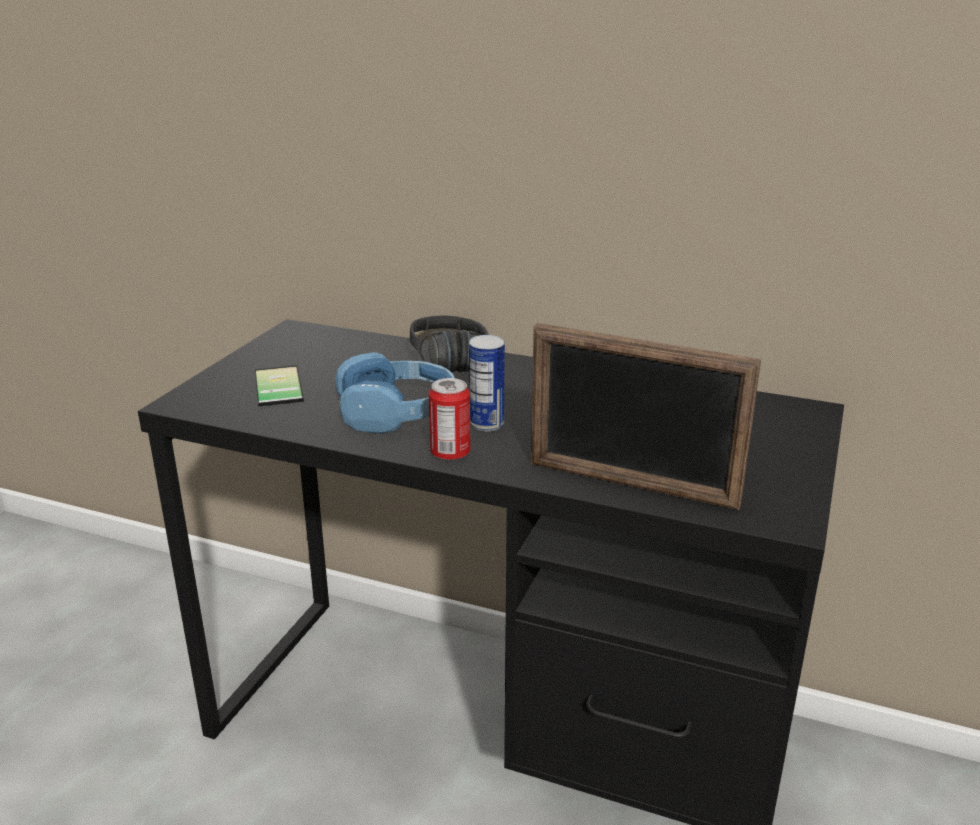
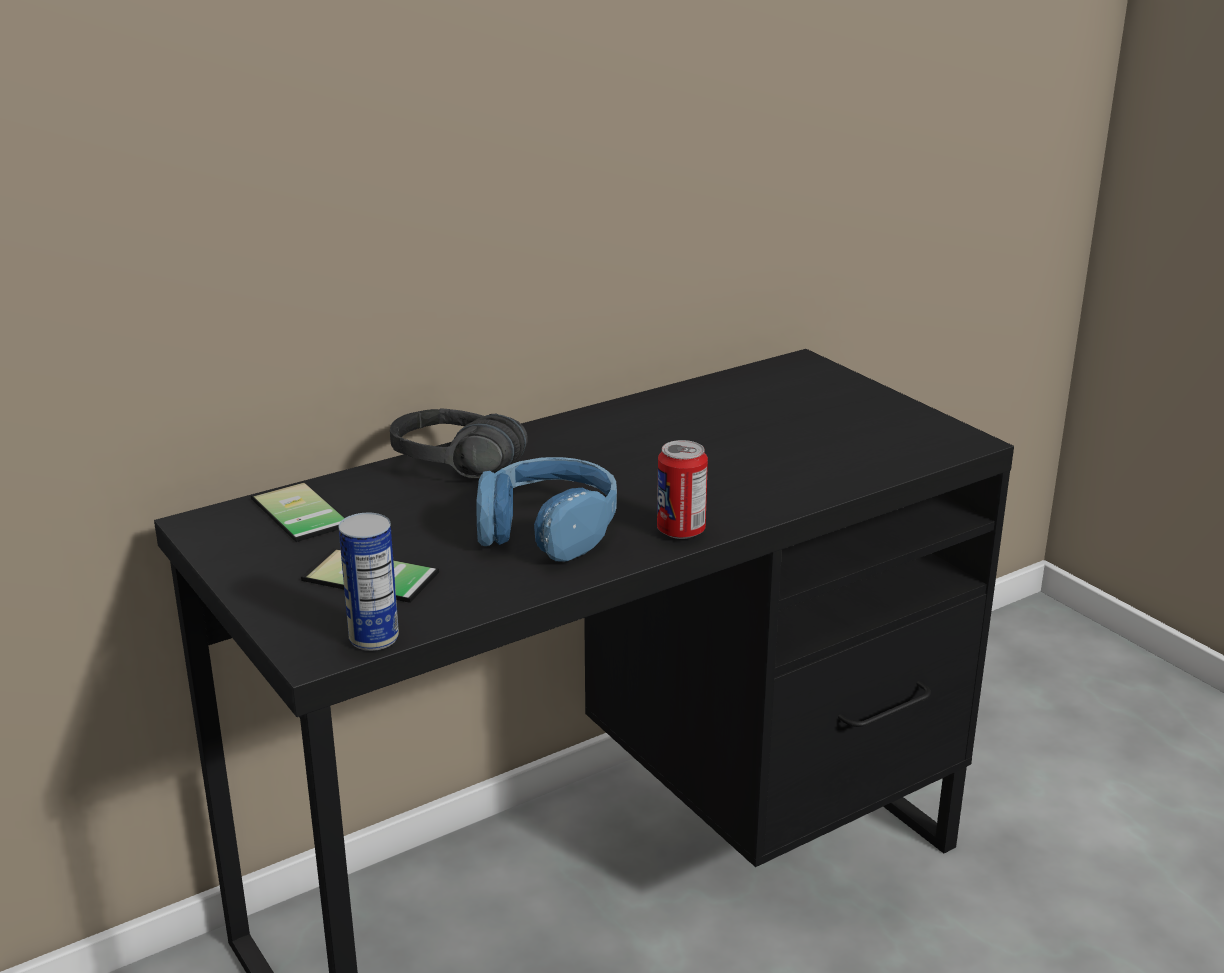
camera: 55 degrees left, 0 degrees up
can [469,335,505,432] -> can moved to [338,513,399,651]
picture frame [531,323,761,510] -> none
none -> phone [251,481,345,542]

